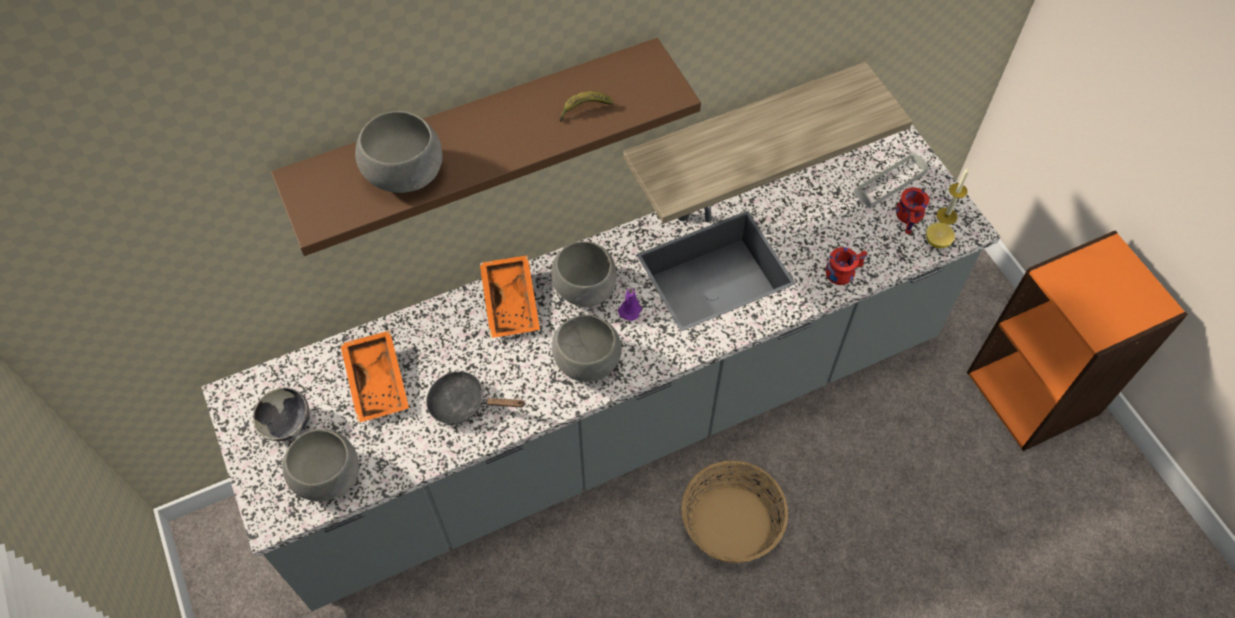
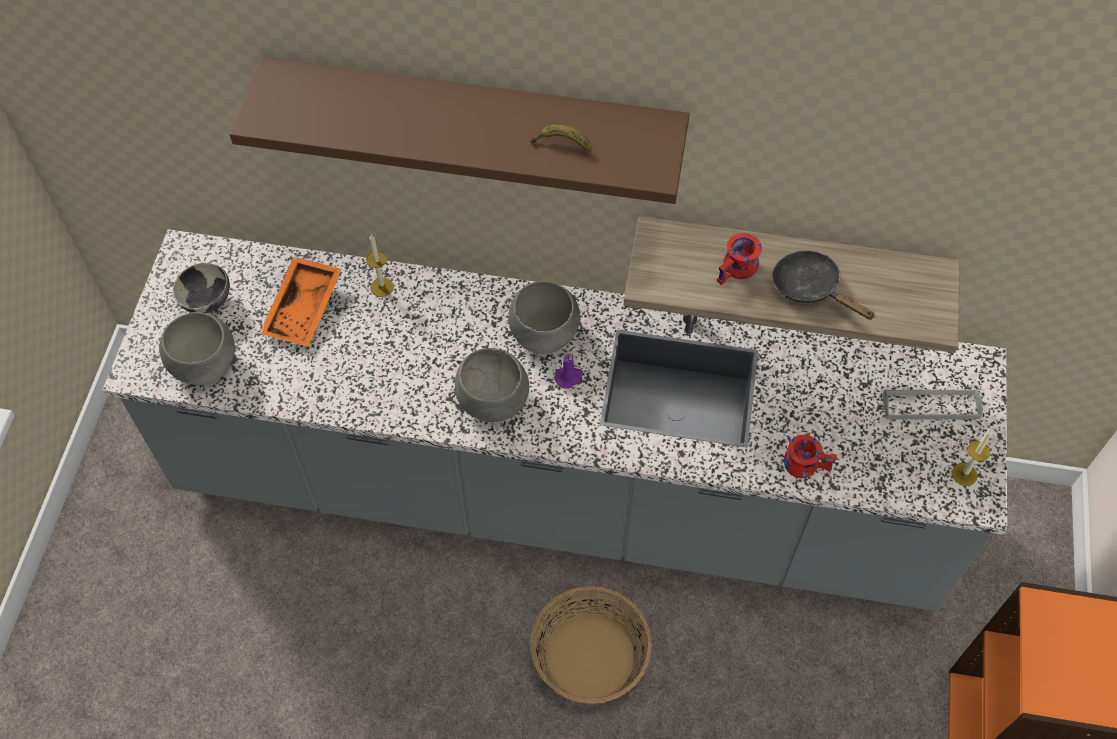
camera: 35 degrees right, 0 degrees up
grey bowl [355,111,442,193] -> none
black frying pan [426,370,526,425] -> black frying pan moved to [773,250,875,320]
orange tray [480,255,540,338] -> none
red mug [896,187,929,234] -> red mug moved to [717,233,762,285]
lemon [926,222,955,248] -> none
none -> candle [366,234,394,297]

